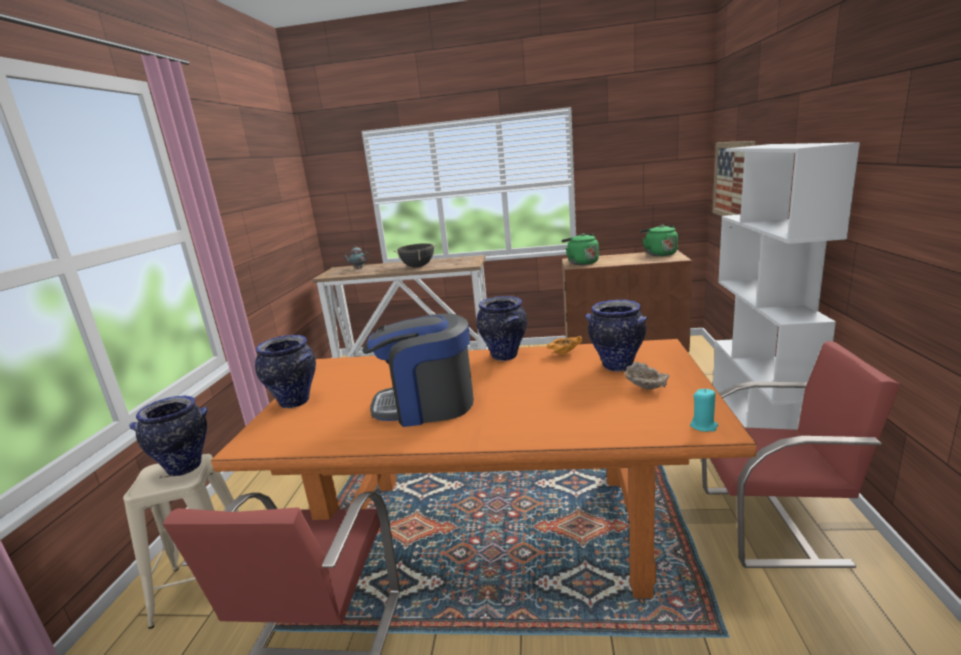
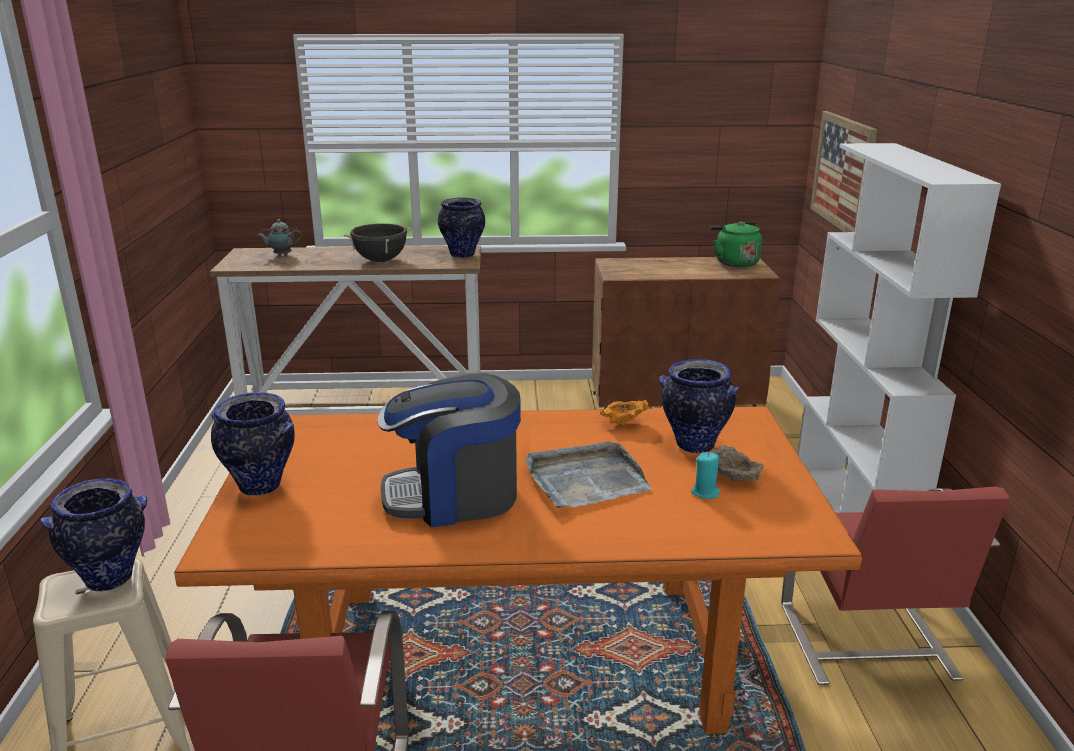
camera: 10 degrees left, 5 degrees up
vase [476,296,527,361] -> vase moved to [438,197,485,258]
green kettle [561,233,599,265] -> none
turquoise candle [690,389,718,432] -> turquoise candle moved to [691,452,720,499]
red chair [702,341,901,568] -> red chair turned 90 degrees clockwise [781,487,1010,685]
none -> grey tray [525,442,652,508]

